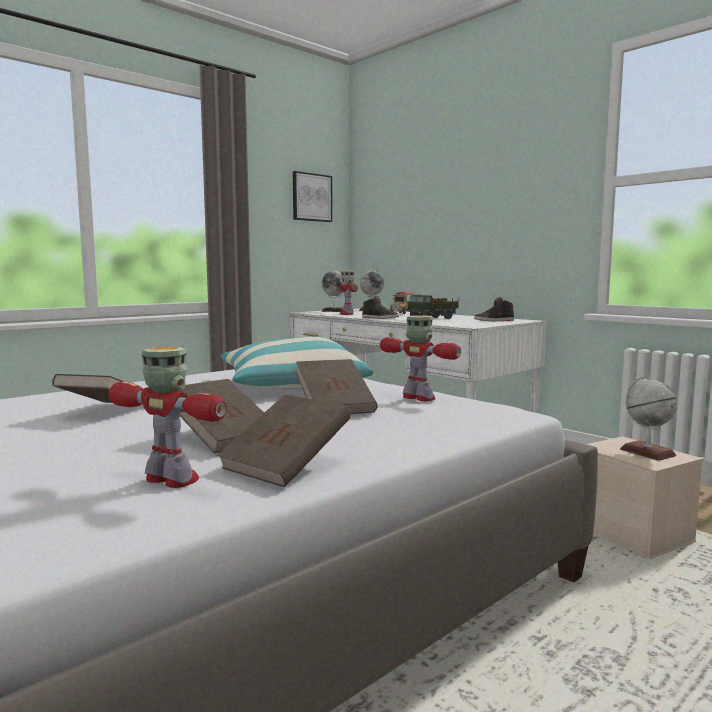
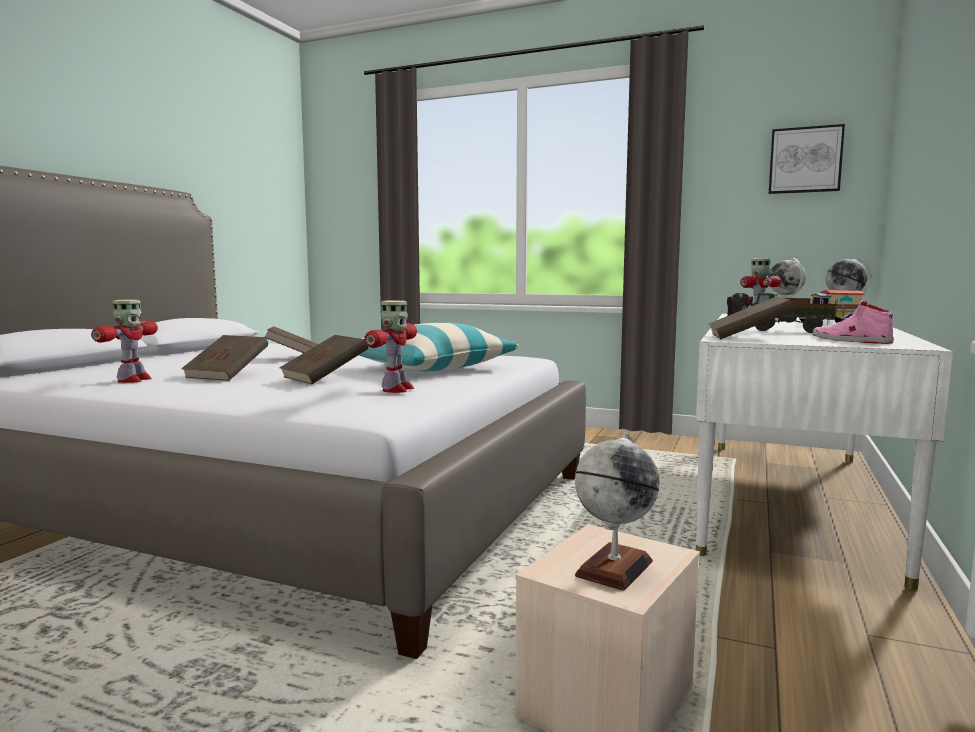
camera: 65 degrees right, 0 degrees up
brown book [217,395,350,487] -> brown book moved to [709,297,794,339]
black shoe [474,297,514,321] -> pink shoe [813,300,894,344]

